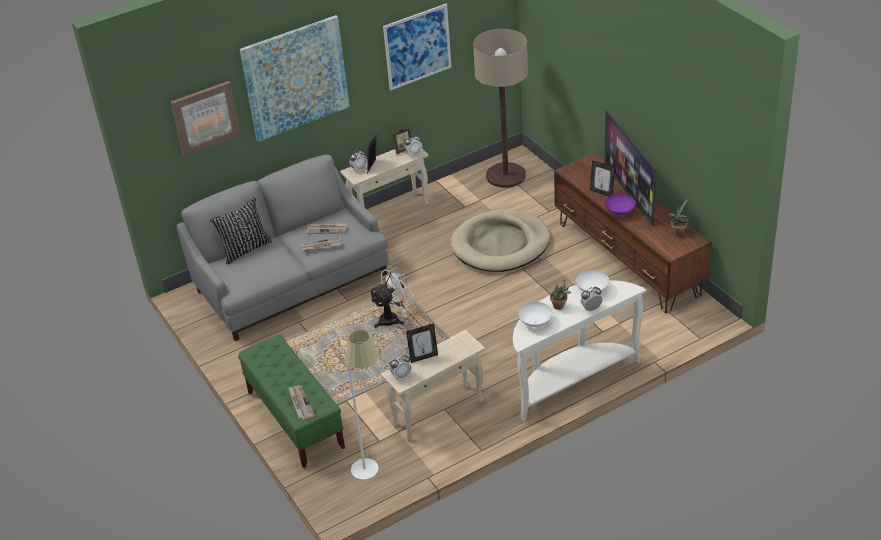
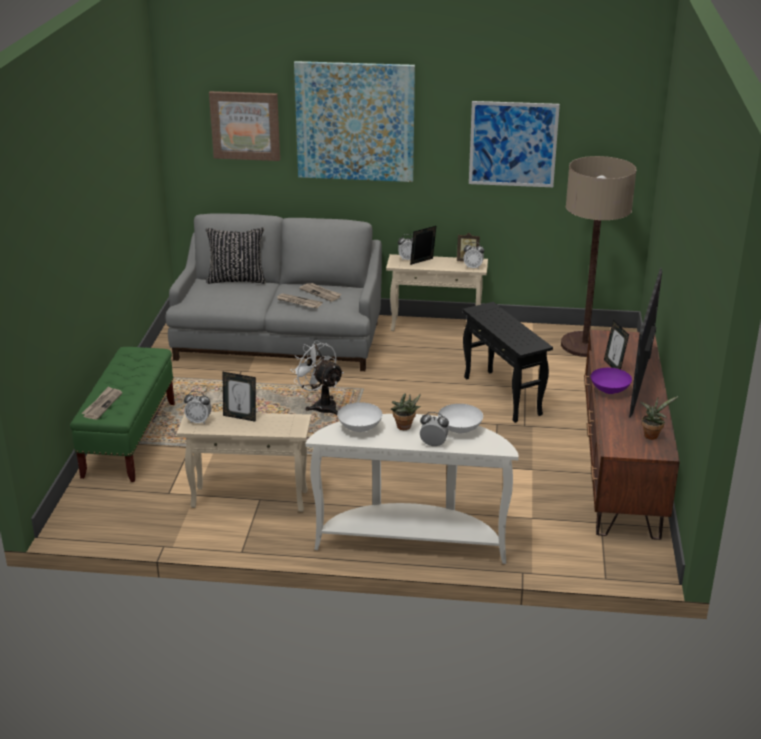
camera: 35 degrees right, 10 degrees down
white floor lamp [345,330,379,480] -> none
white fan [369,267,414,328] -> white fan turned 135 degrees counterclockwise [290,340,344,415]
beige dog bed [450,209,550,272] -> black side table [462,302,553,423]

